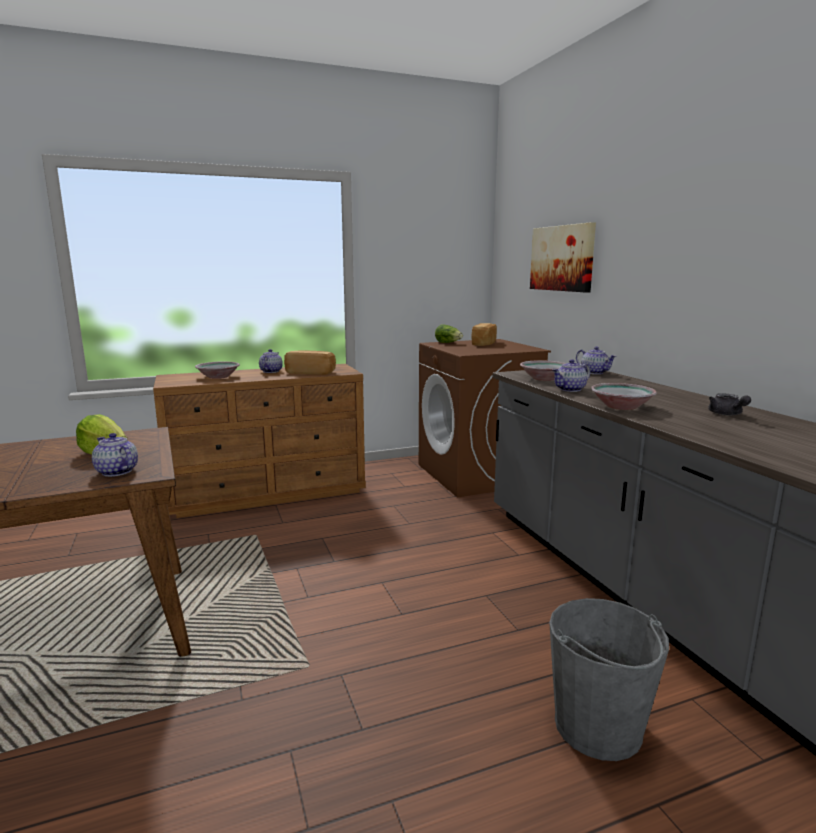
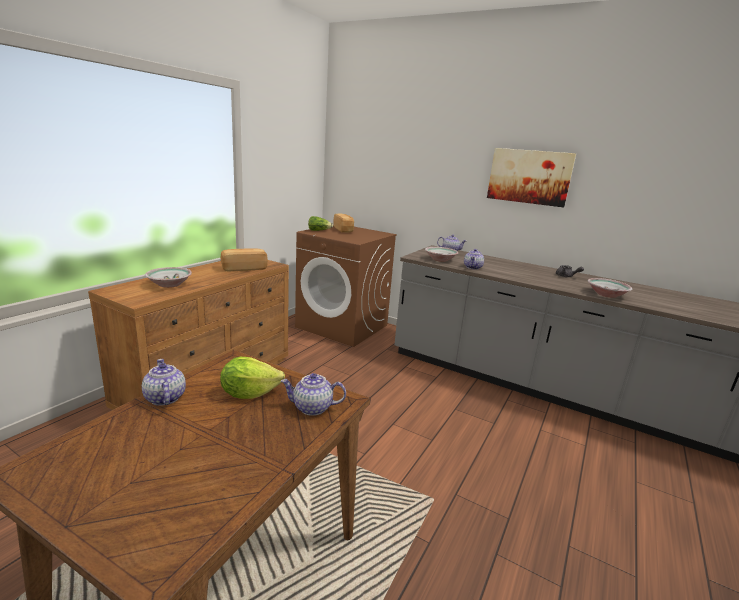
camera: 40 degrees left, 5 degrees up
teapot [259,349,283,373] -> teapot moved to [142,359,186,406]
picture [530,222,596,293] -> picture moved to [487,148,576,208]
grey bucket [549,598,669,761] -> none
bowl [591,383,657,410] -> bowl moved to [588,278,632,298]

